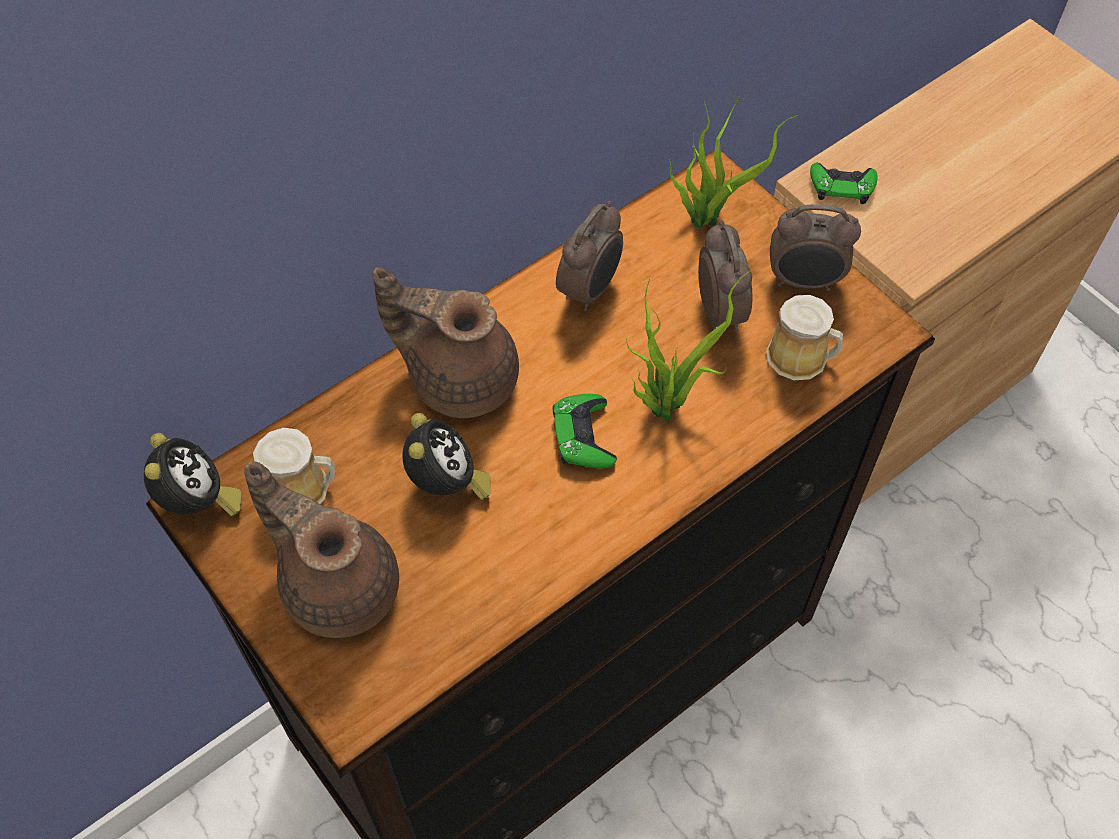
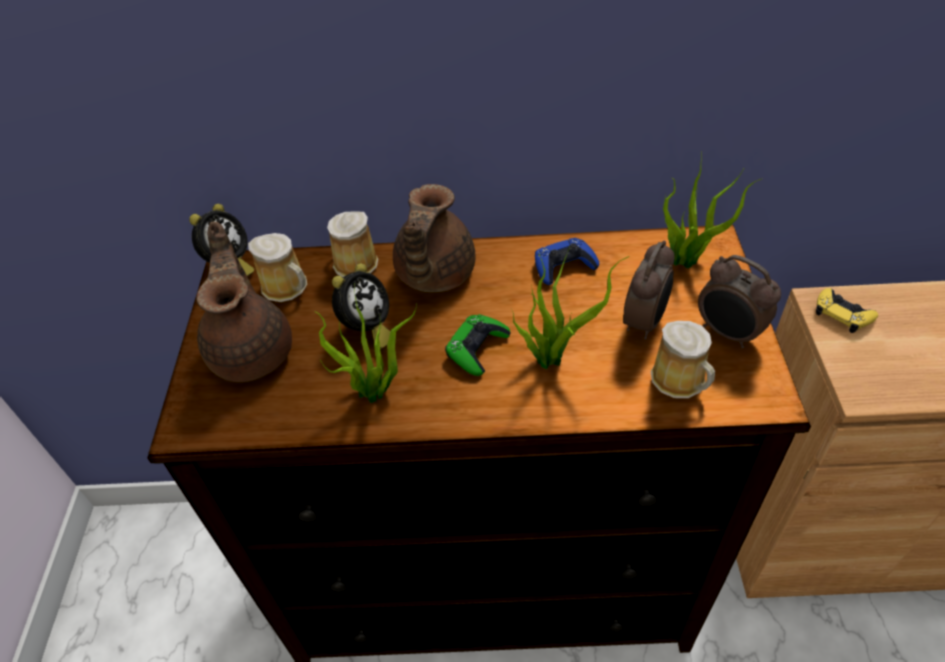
camera: 40 degrees right, 10 degrees down
brown teapot [373,267,519,418] -> brown teapot turned 135 degrees counterclockwise [393,184,476,292]
alarm clock [556,201,623,311] -> blue game controller [535,238,599,285]
green game controller [810,162,878,204] -> yellow game controller [816,288,878,333]
none -> potted plant [314,285,417,403]
none -> mug [327,212,378,277]

